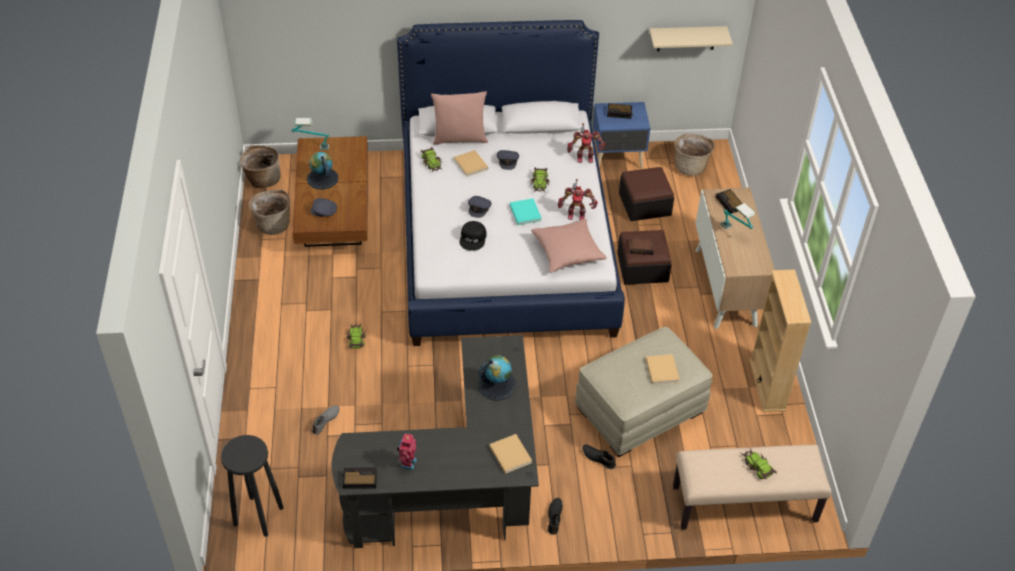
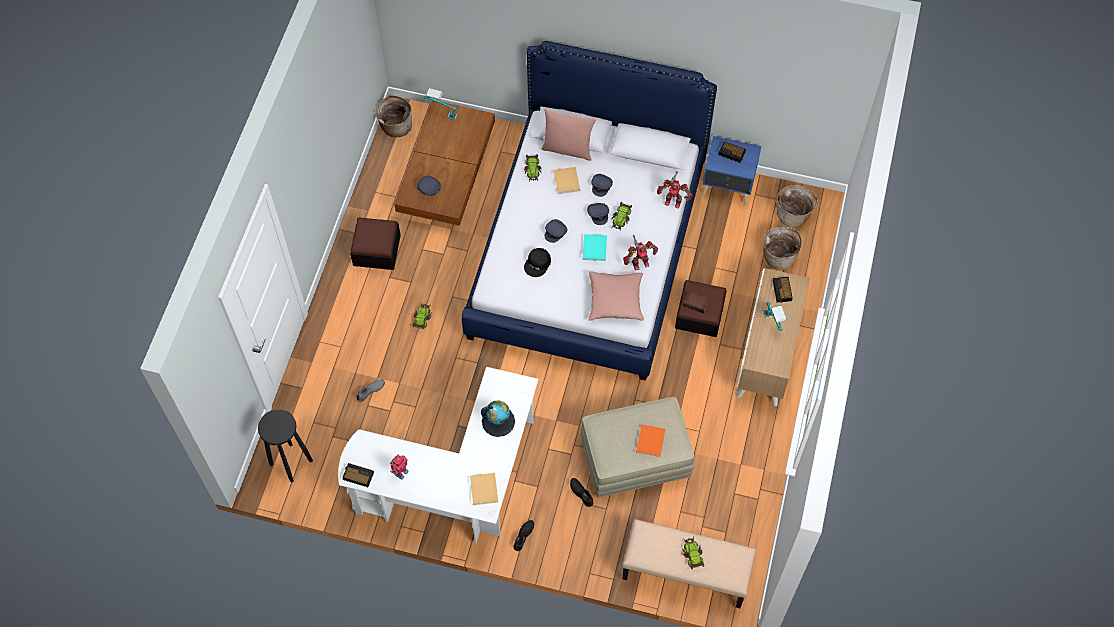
camera: 20 degrees right, 15 degrees up
basket [249,190,290,235] -> basket moved to [763,227,802,270]
globe [307,152,339,189] -> none
black desk [331,335,539,548] -> white desk [338,367,539,544]
toy robot [558,179,598,220] -> toy robot turned 45 degrees counterclockwise [623,235,658,270]
ottoman [619,167,674,221] -> ottoman moved to [350,217,401,270]
beige book [646,354,680,385] -> orange book [636,425,665,457]
beige shelf [649,26,733,51] -> none
beige bookcase [750,269,811,412] -> none
none -> grey cap [587,203,609,225]

